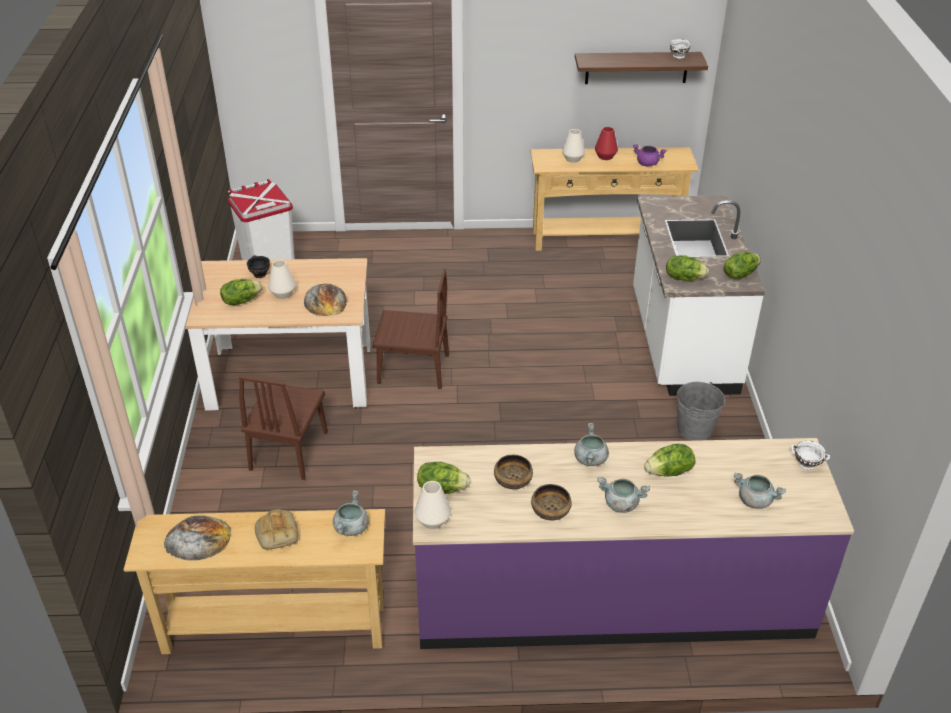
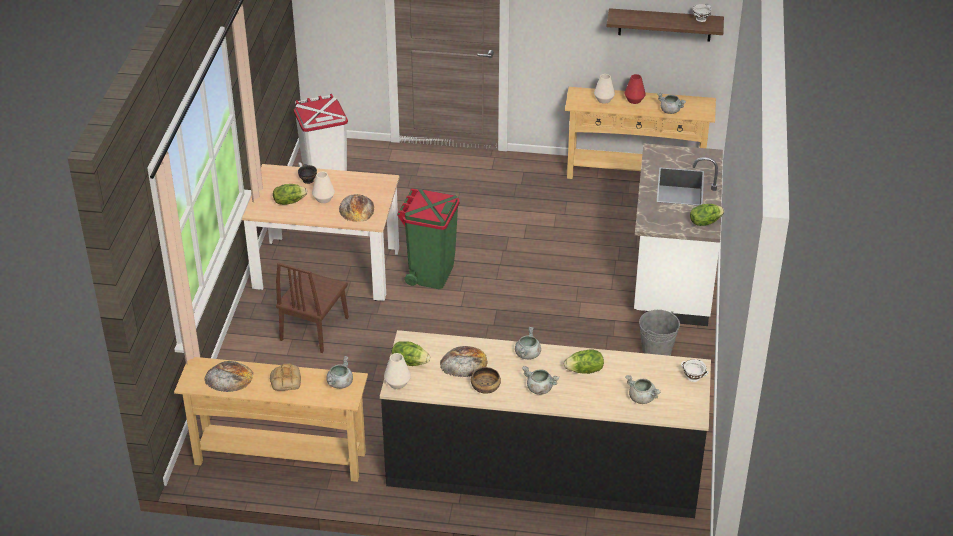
camera: 10 degrees right, 0 degrees up
brown chair [372,269,449,389] -> green trash can [397,188,459,289]
purple counter [413,438,854,649] -> black counter [380,330,711,518]
bowl [494,455,533,489] -> bread [440,346,488,377]
purple cooking pot [633,144,667,166] -> grey cooking pot [657,93,686,114]
lettuce [666,255,709,281] -> none

